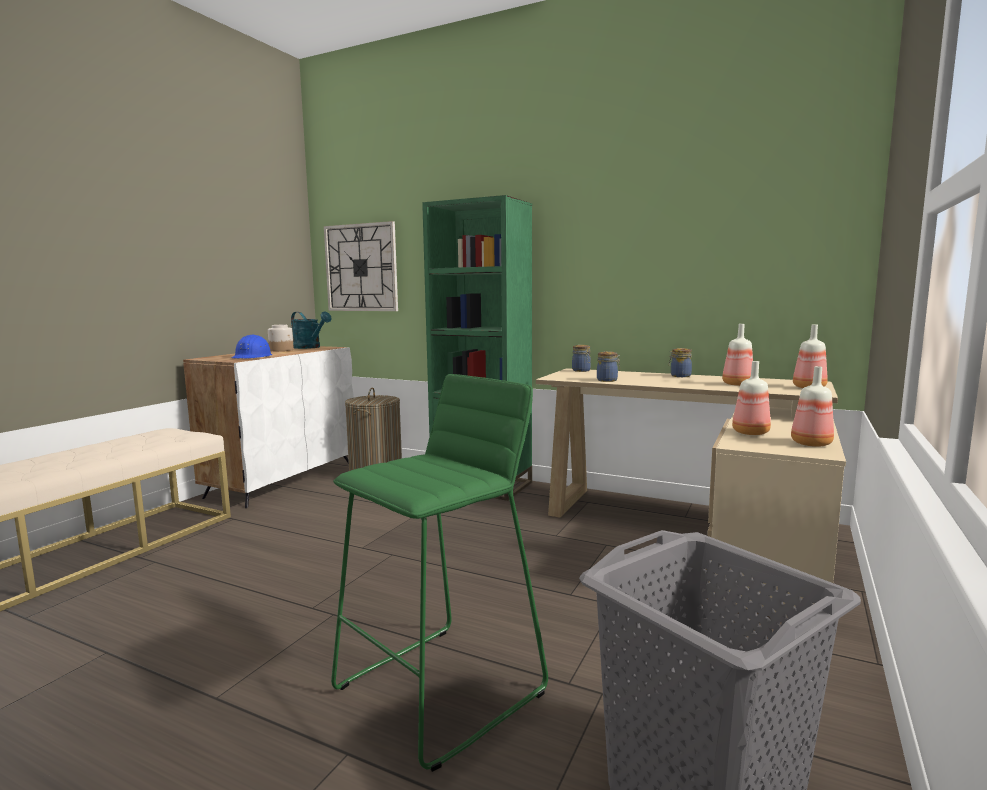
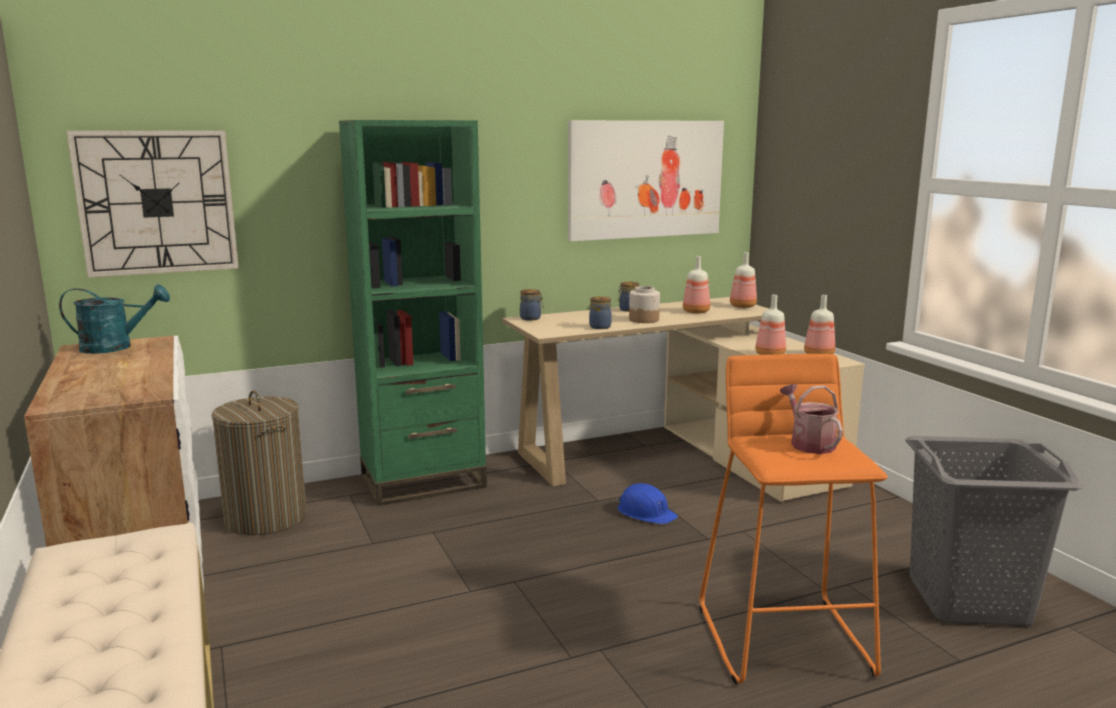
camera: 50 degrees left, 5 degrees up
blue hard hat [232,335,272,359] -> blue hard hat moved to [617,483,678,524]
jar [268,325,294,351] -> jar moved to [629,286,660,323]
green stool [331,374,548,772] -> orange stool [700,354,888,684]
none -> picture [568,120,724,241]
none -> watering can [780,384,843,454]

